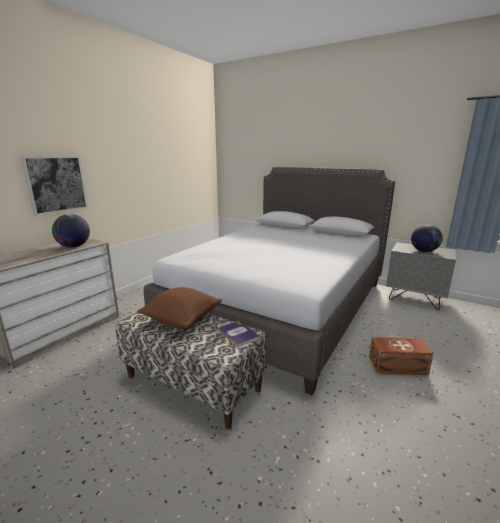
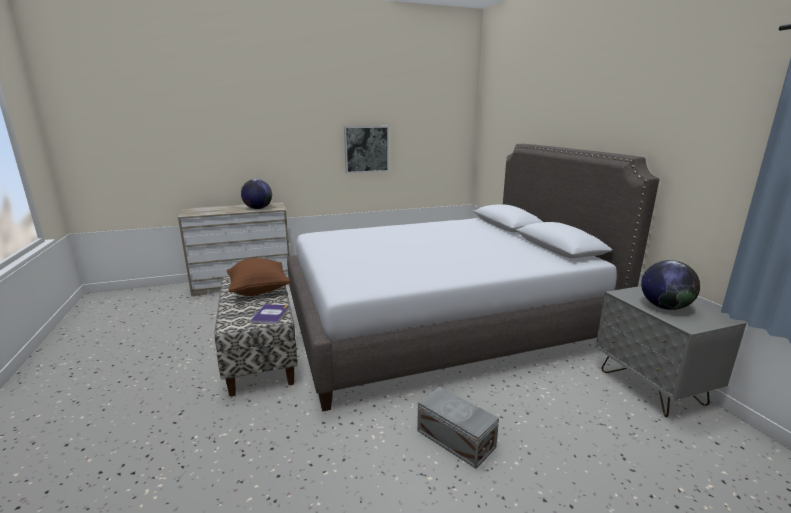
camera: 40 degrees right, 0 degrees up
picture [20,156,88,216] -> picture moved to [344,126,389,173]
brown storage box [369,337,434,375] -> grey storage box [417,386,499,469]

